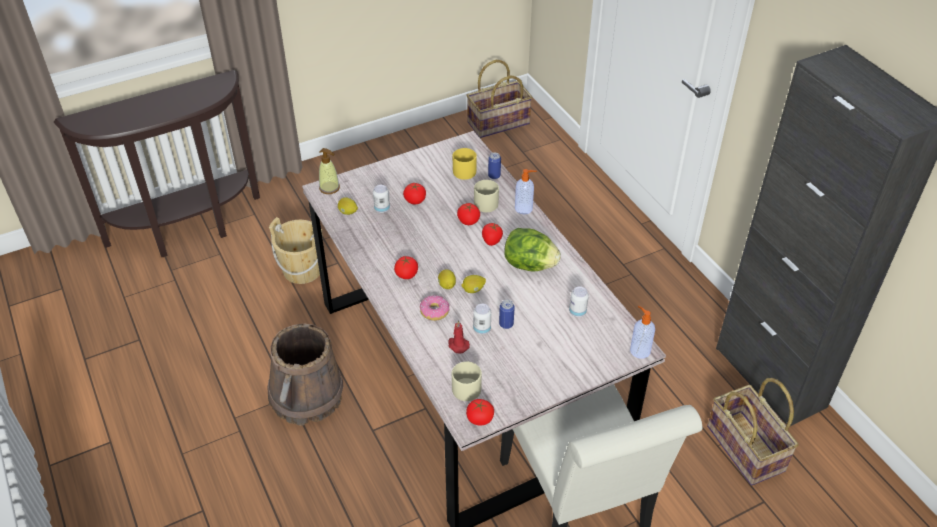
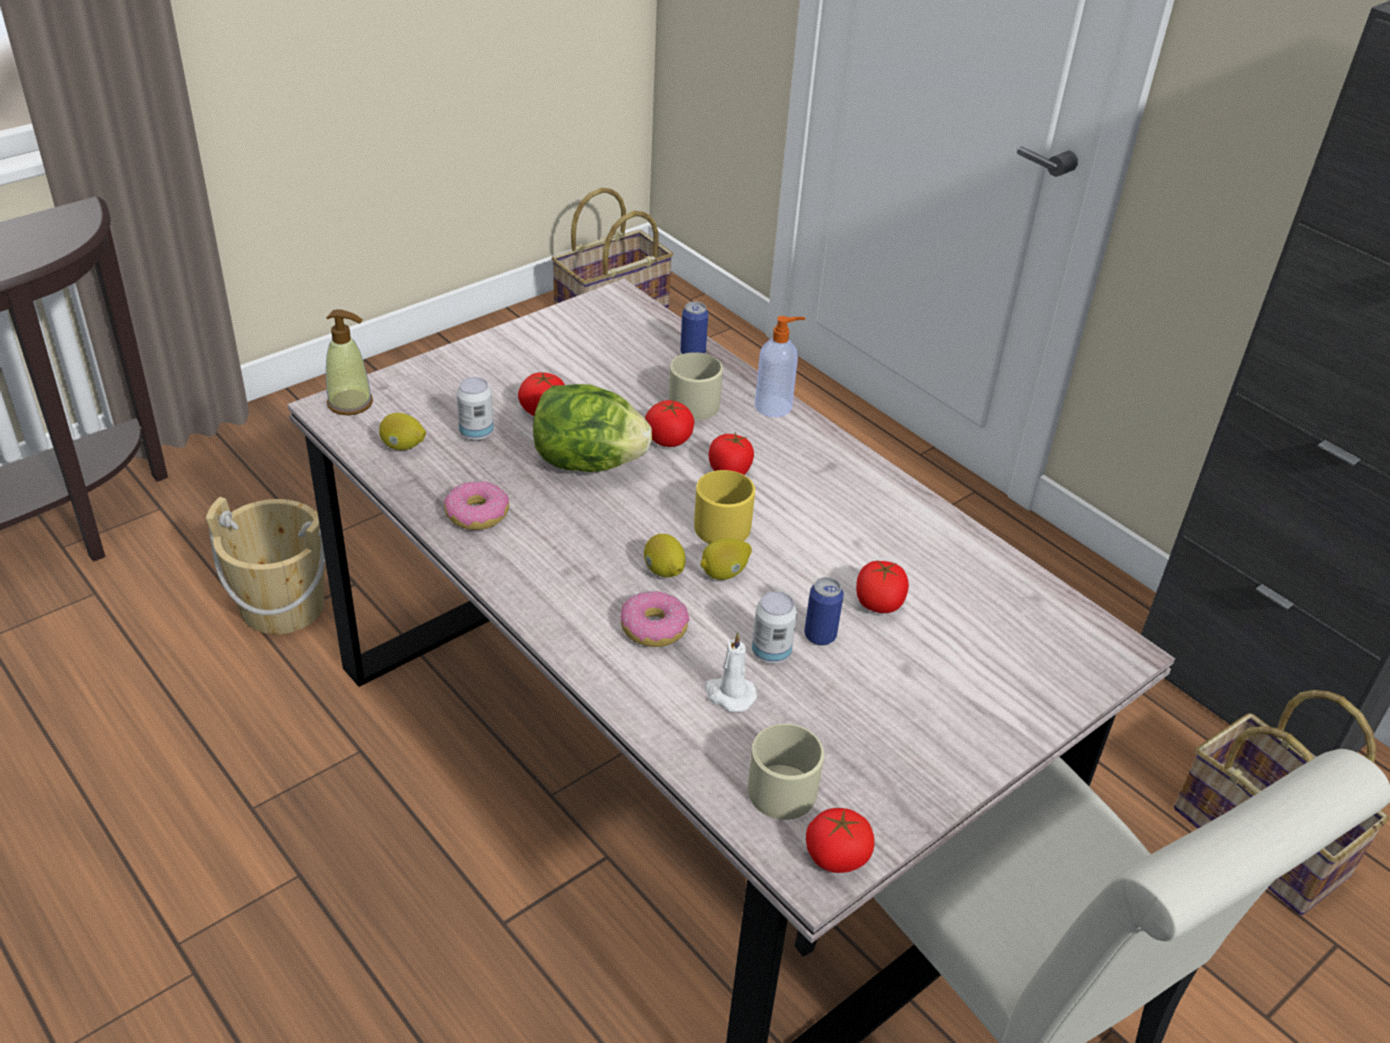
camera: 15 degrees left, 5 degrees down
brown bucket [267,324,343,426] -> none
tomato [394,256,418,279] -> tomato moved to [856,561,909,613]
red candle [448,320,470,353] -> white candle [705,632,757,712]
yellow mug [453,148,477,180] -> yellow mug moved to [694,470,755,544]
lettuce [504,228,561,271] -> lettuce moved to [533,384,652,472]
can [569,287,589,317] -> none
soap dispenser [630,306,655,359] -> none
none -> donut [444,481,509,530]

